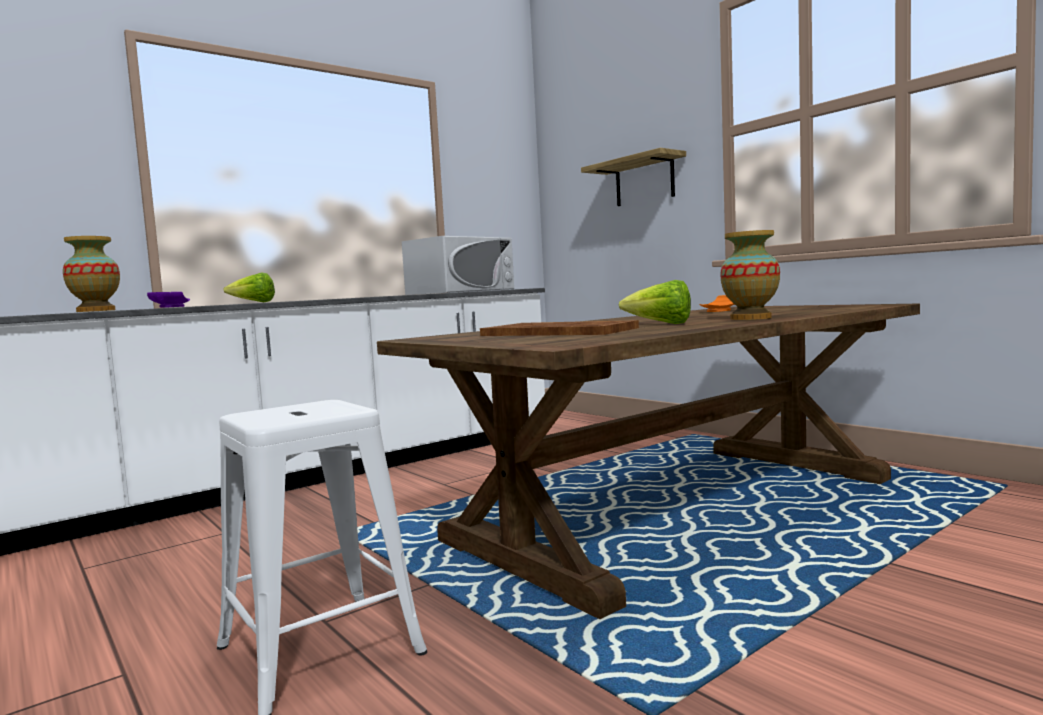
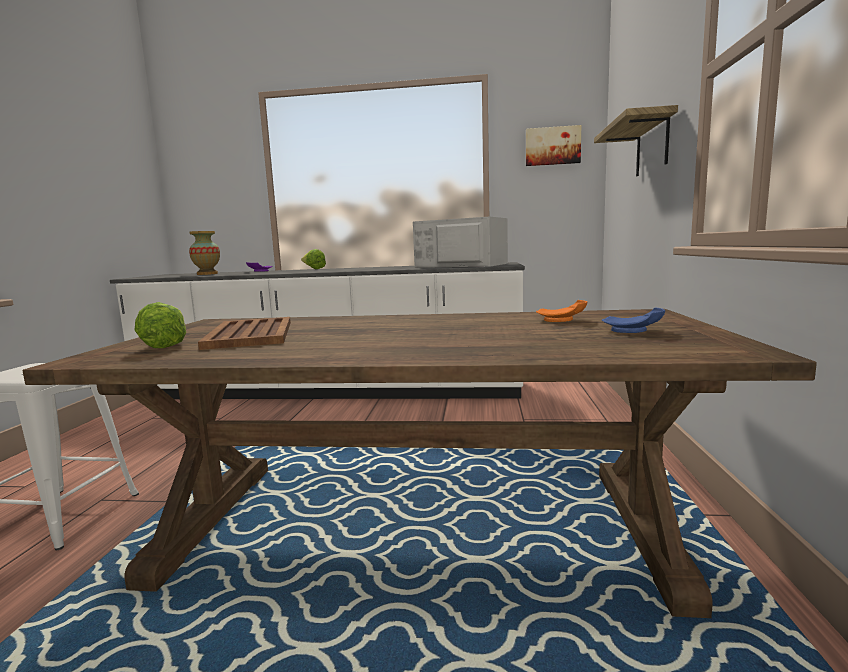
camera: 45 degrees right, 5 degrees up
white microwave [402,236,514,295] -> white microwave turned 150 degrees counterclockwise [413,217,508,268]
lettuce [619,280,691,324] -> lettuce moved to [135,302,186,348]
vase [720,230,780,320] -> none
none -> picture [526,125,581,166]
none -> blue plate [602,307,665,333]

